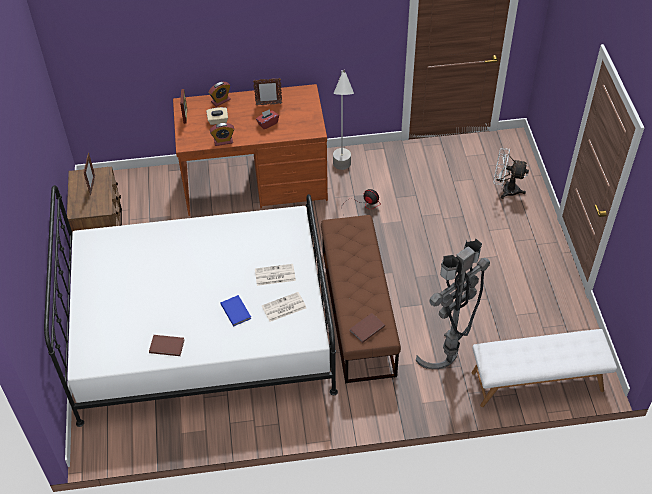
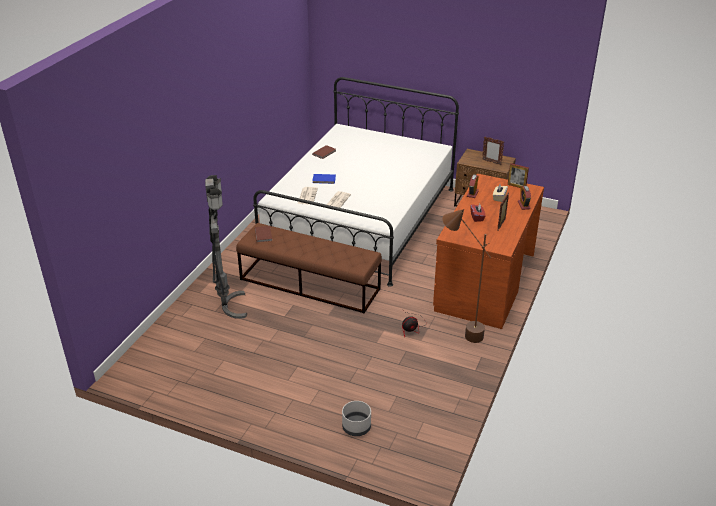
camera: 120 degrees right, 15 degrees down
grey floor lamp [333,70,354,170] -> brown floor lamp [442,209,491,343]
white bench [472,329,617,407] -> none
white fan [493,148,529,199] -> grey planter [342,401,371,436]

